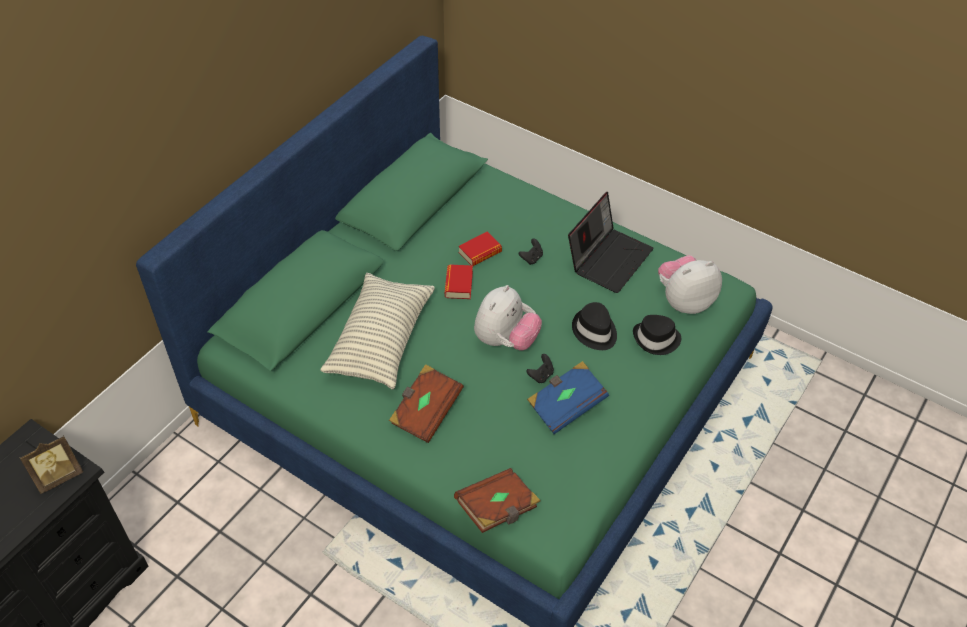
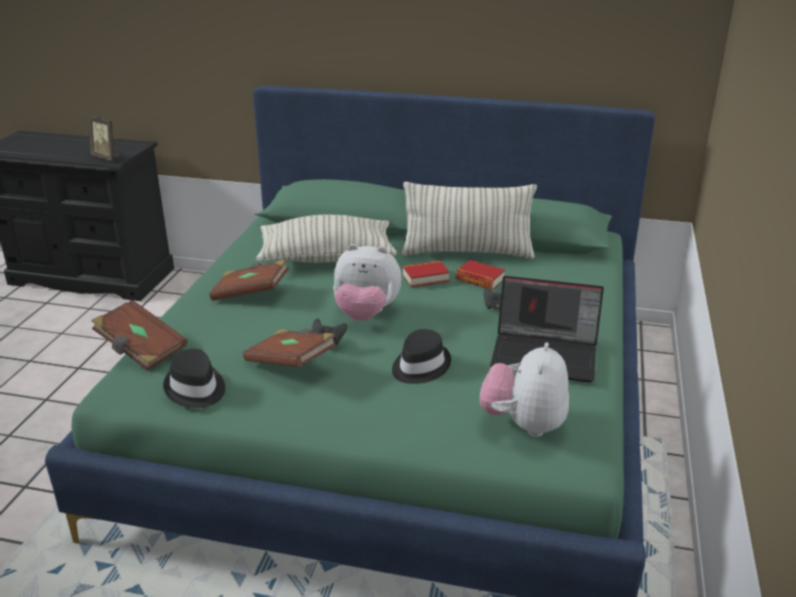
camera: 70 degrees right, 20 degrees down
blue book [527,361,609,434] -> brown book [243,329,337,367]
black hat [633,315,681,355] -> black hat moved to [163,349,225,408]
plush toy [658,255,722,314] -> plush toy turned 120 degrees counterclockwise [479,342,569,437]
none -> pillow [401,182,537,259]

